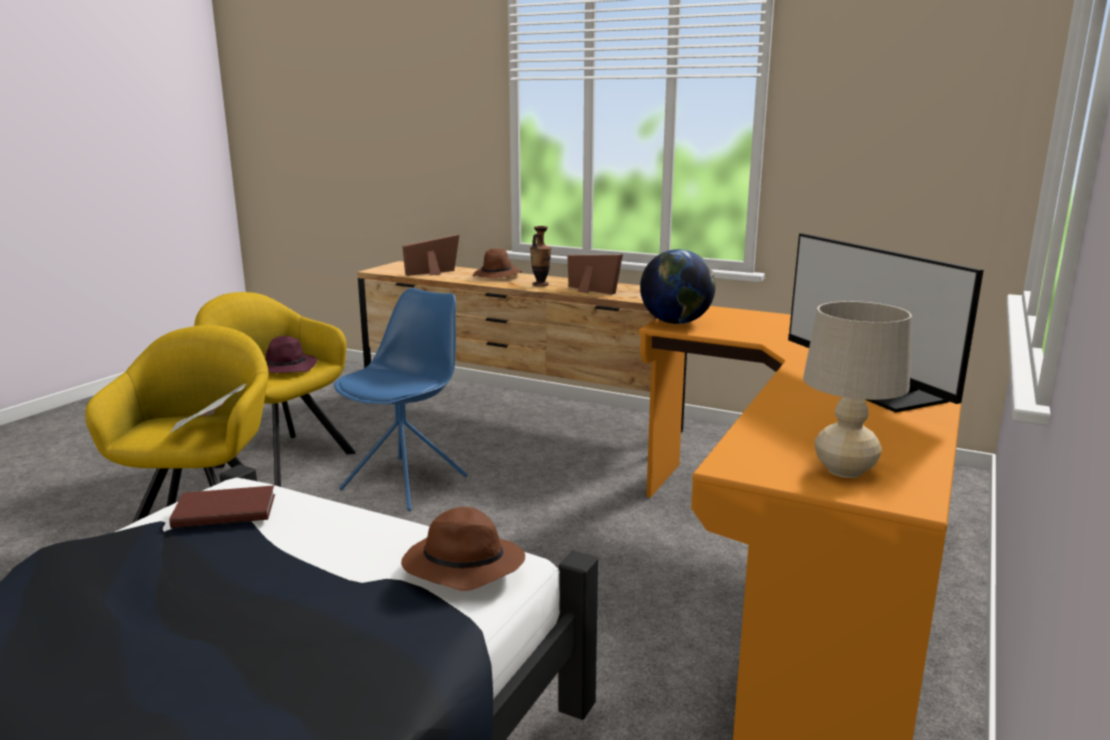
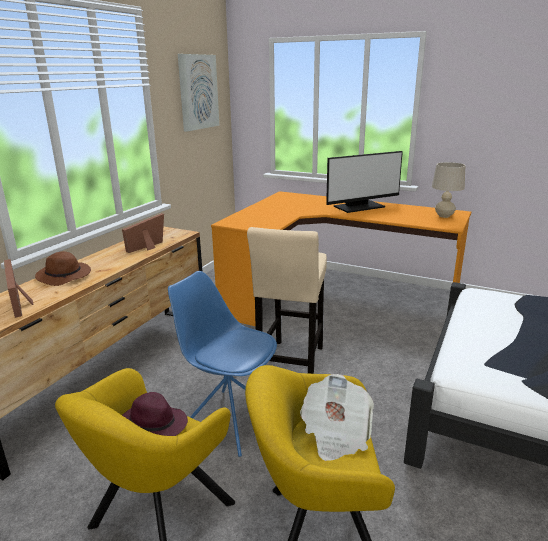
camera: 90 degrees left, 5 degrees up
brown book [169,485,275,528] -> none
brown hat [401,507,525,591] -> none
vase [530,226,551,287] -> none
globe [640,249,716,324] -> none
none -> picture [178,54,219,132]
none -> beige stool [247,227,327,374]

